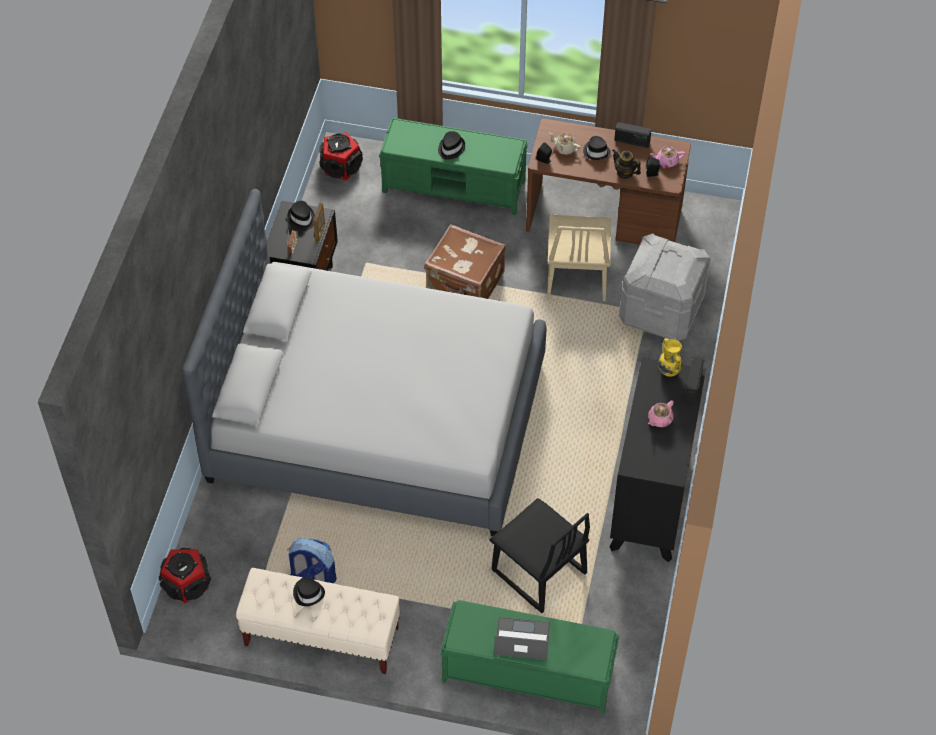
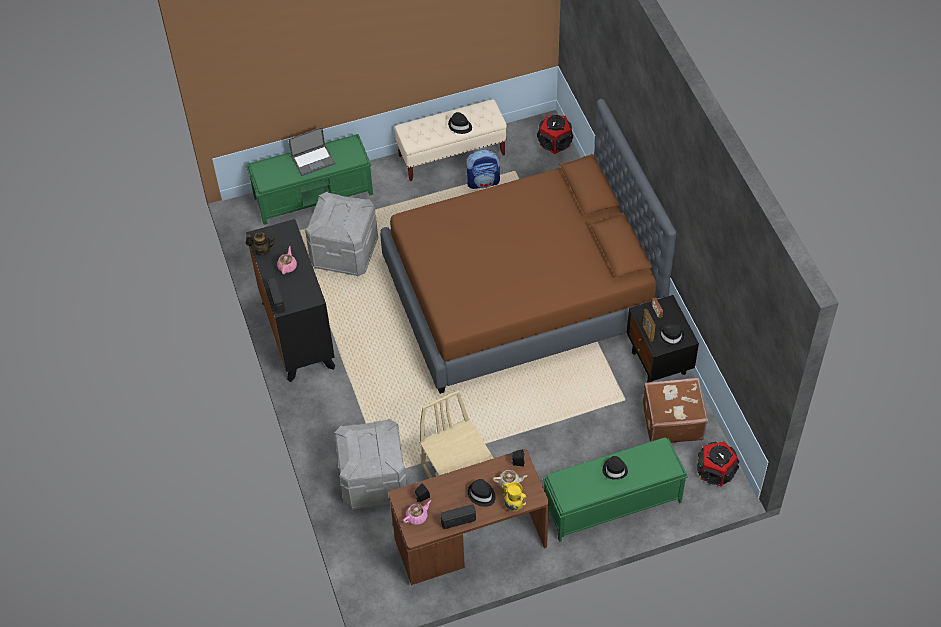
camera: 150 degrees right, 0 degrees up
grey bed [182,189,547,536] -> brown bed [380,99,676,394]
brown suitcase [424,224,506,299] -> brown suitcase moved to [643,378,708,443]
black chair [489,498,590,613] -> grey storage box [305,192,378,276]
teapot [612,149,641,179] -> teapot moved to [246,232,275,256]
yellow vase [658,338,682,377] -> yellow vase moved to [503,482,526,512]

